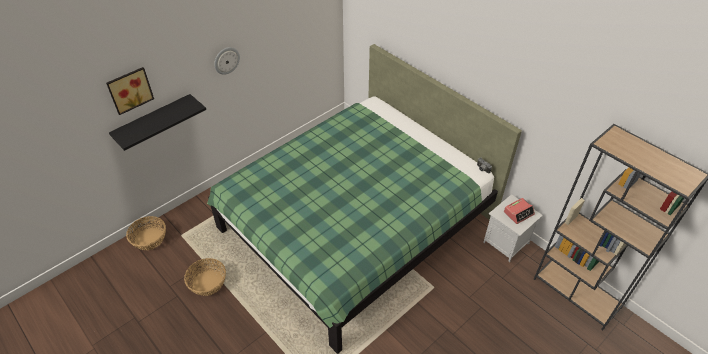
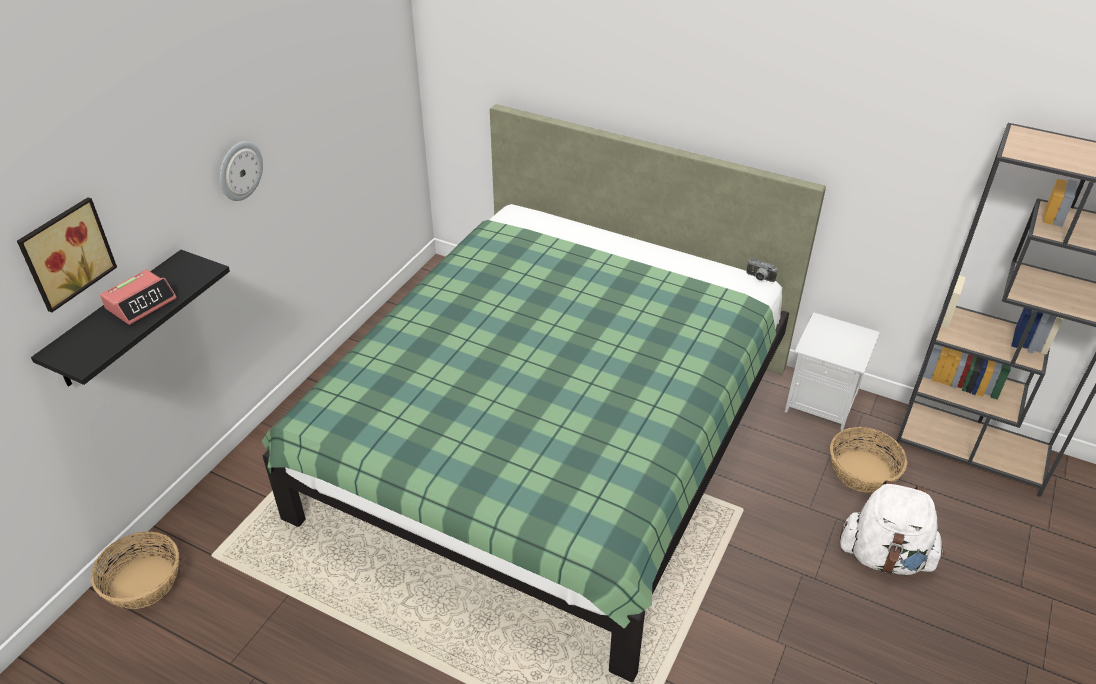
camera: 20 degrees left, 5 degrees down
basket [184,258,226,296] -> basket moved to [830,427,907,493]
alarm clock [504,198,535,224] -> alarm clock moved to [100,270,177,325]
none -> white backpack [840,481,945,575]

